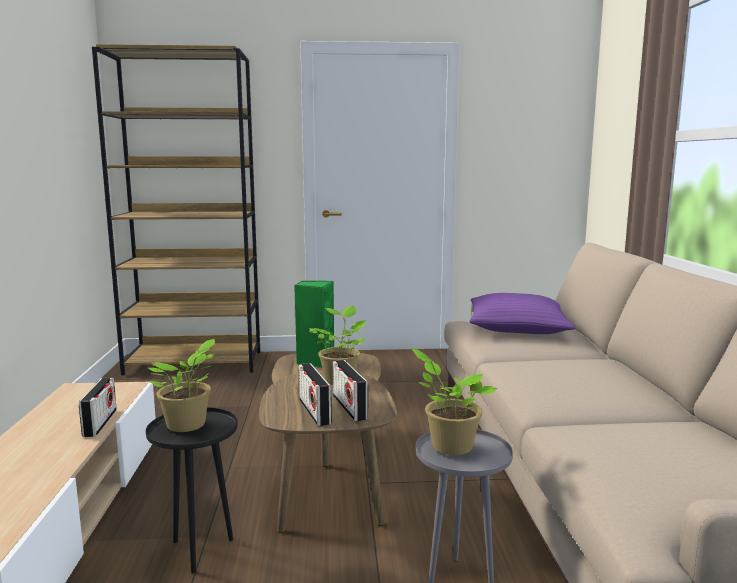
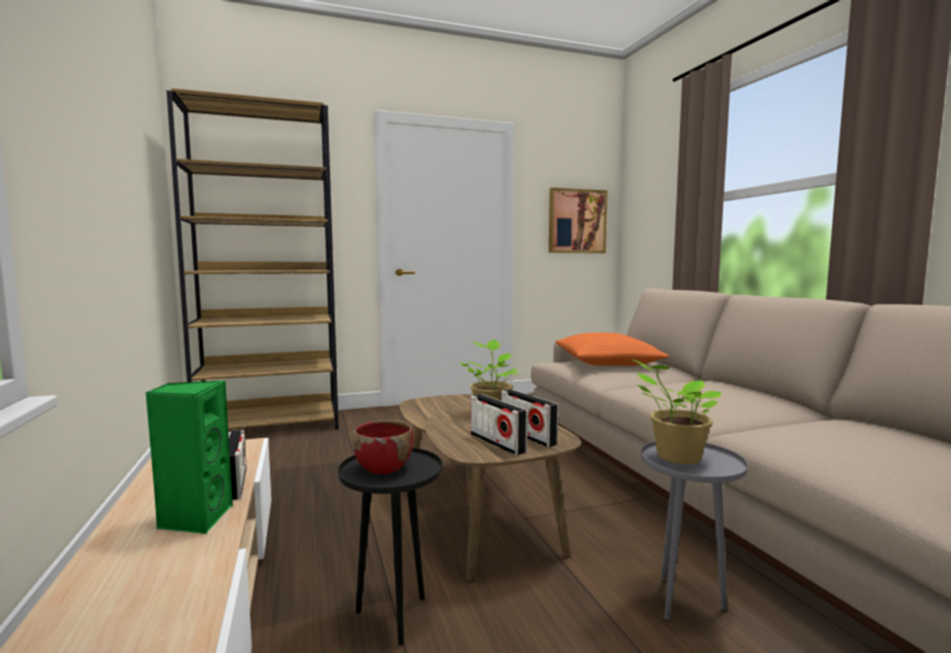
camera: 15 degrees left, 5 degrees down
potted plant [148,339,215,432] -> red bowl [352,420,414,474]
green speaker [294,281,334,368] -> green speaker moved to [146,380,233,534]
purple pillow [470,293,575,334] -> orange pillow [555,333,669,366]
none -> picture [549,188,608,253]

